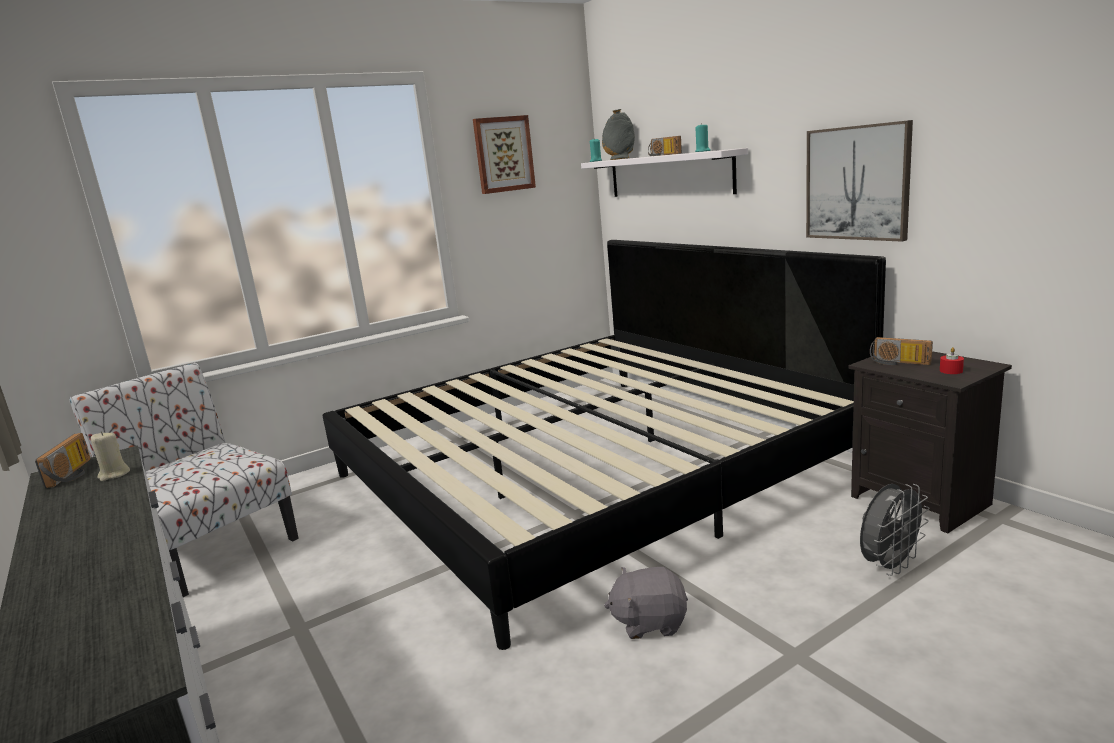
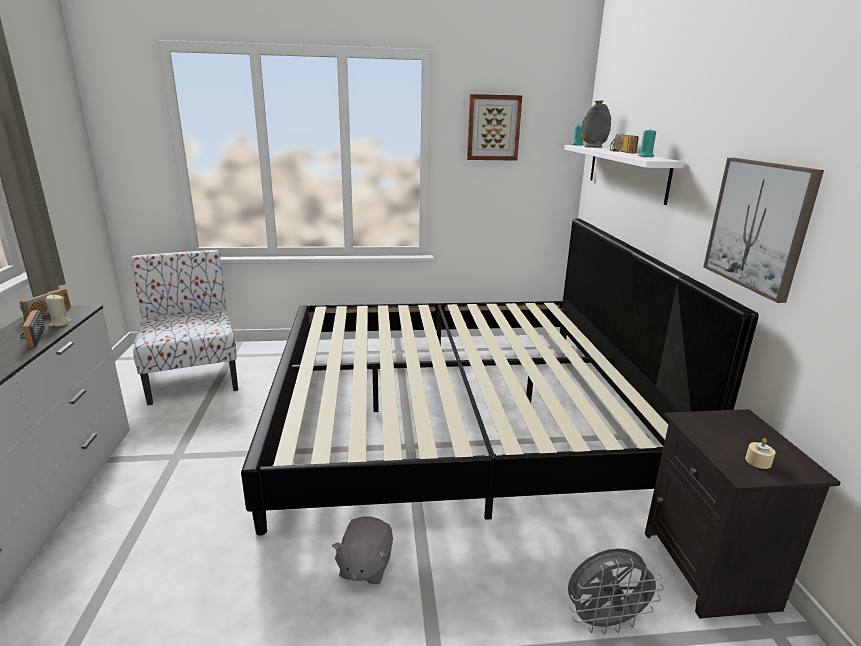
camera: 25 degrees right, 5 degrees up
grey plush toy [604,567,688,639] -> grey plush toy turned 105 degrees counterclockwise [332,516,393,584]
radio [870,337,933,365] -> radio moved to [20,310,45,348]
red candle [940,347,964,374] -> beige candle [745,438,776,469]

